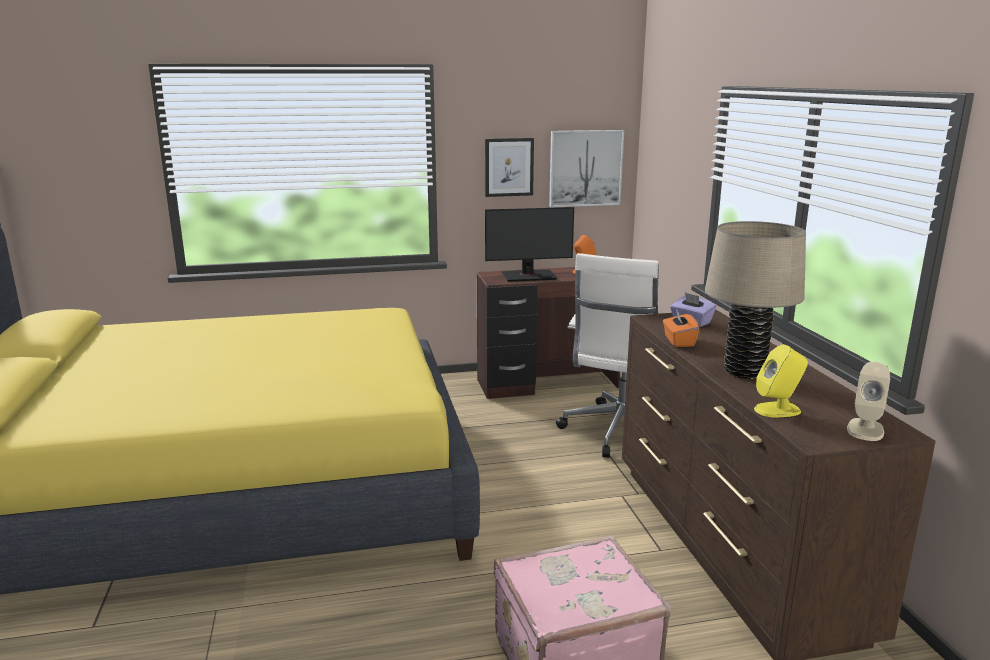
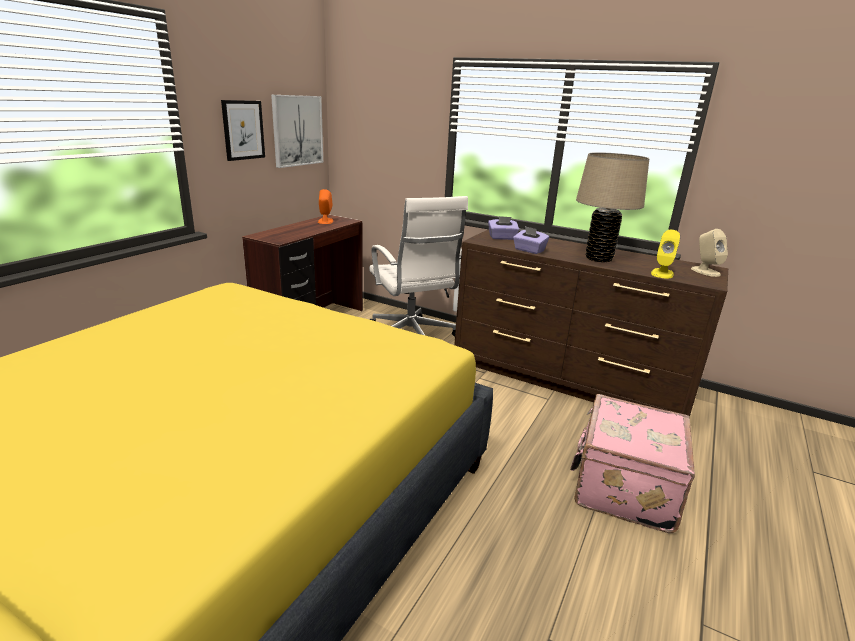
camera: 50 degrees left, 5 degrees up
monitor [485,207,574,282] -> none
orange tissue box [663,310,699,347] -> purple tissue box [513,226,549,254]

